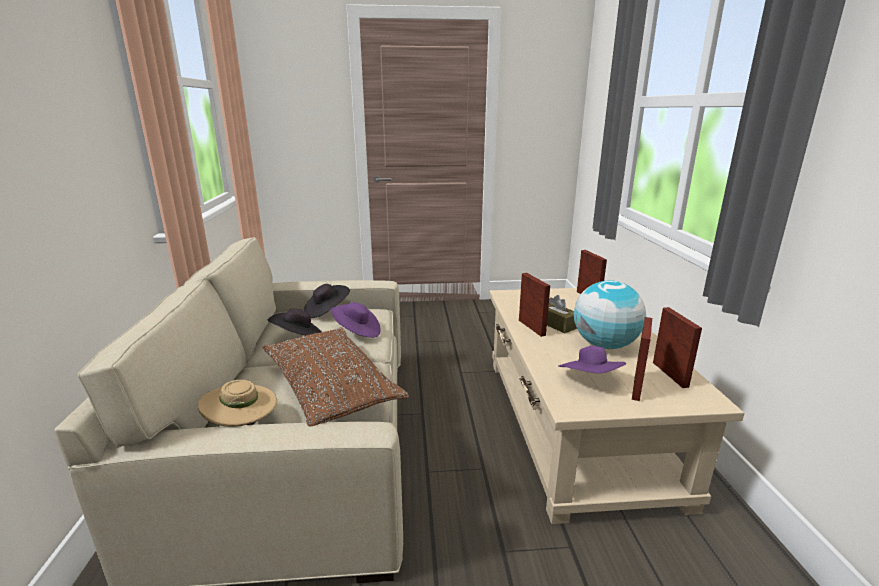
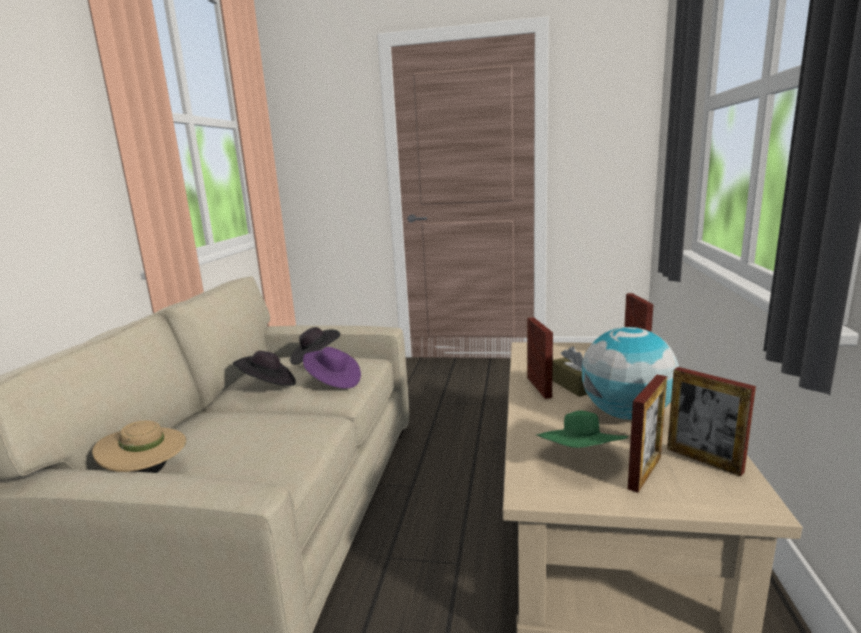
camera: 15 degrees right, 5 degrees down
brown pillow [262,327,409,426] -> none
purple hat [558,346,626,374] -> green hat [536,411,628,448]
picture frame [653,307,702,388] -> picture frame turned 135 degrees clockwise [667,367,756,477]

